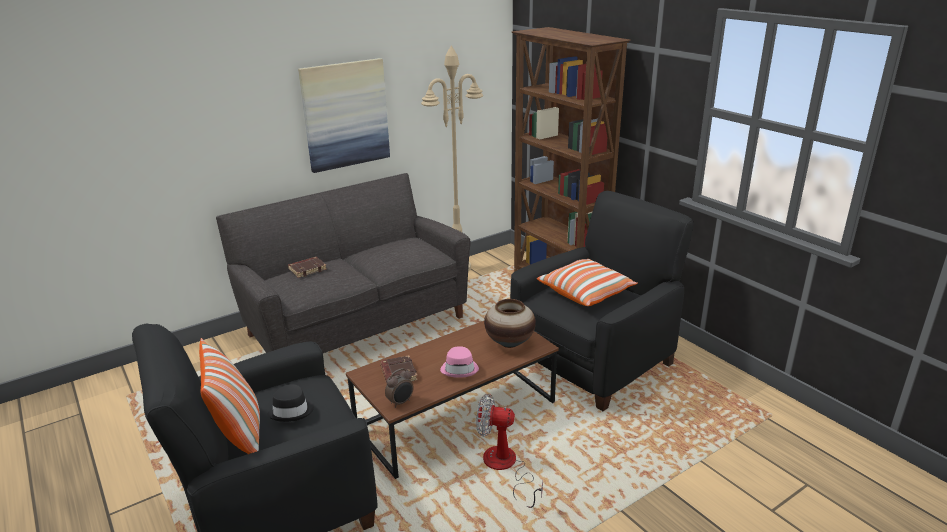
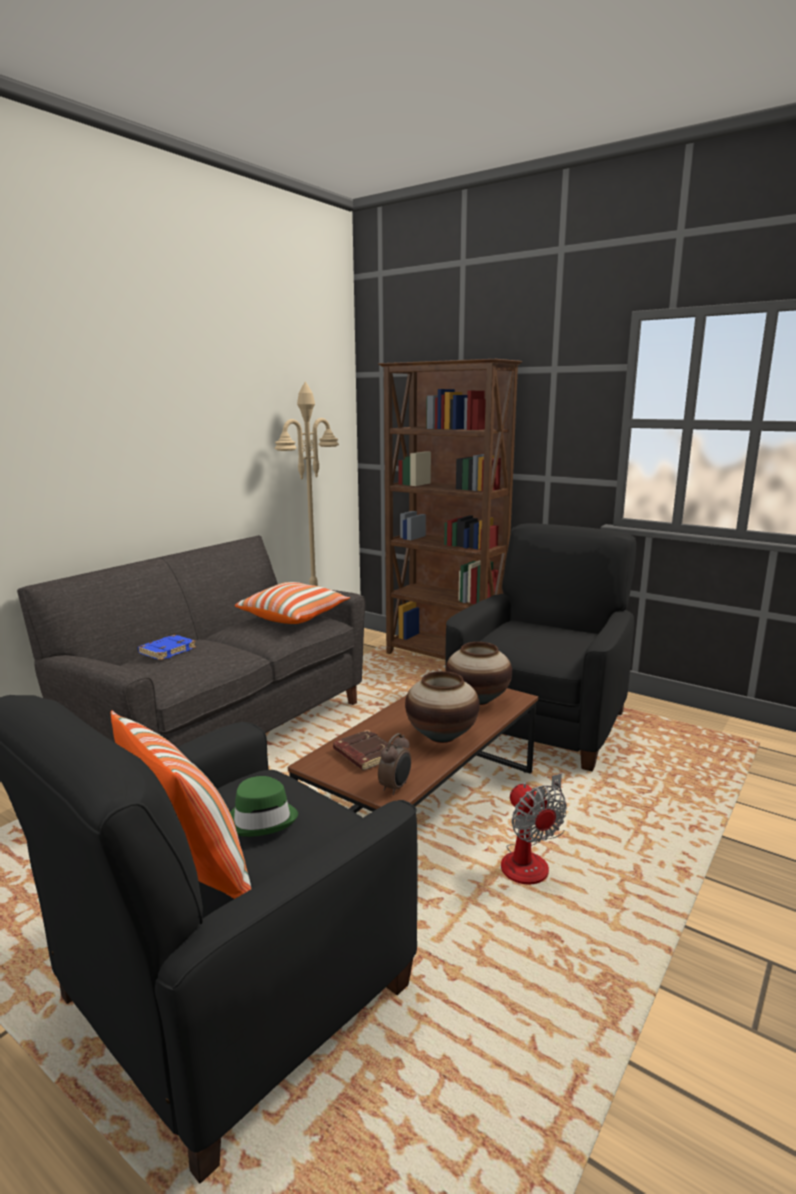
camera: 20 degrees left, 10 degrees down
black hat [267,384,314,422] -> green hat [230,776,298,837]
brown book [288,257,327,278] -> blue book [138,635,196,660]
picture [298,58,390,173] -> none
pink hat [440,346,479,378] -> vase [405,671,480,743]
fan [476,394,543,508] -> fan turned 105 degrees counterclockwise [501,773,567,885]
pillow [537,259,638,306] -> pillow moved to [235,582,350,624]

